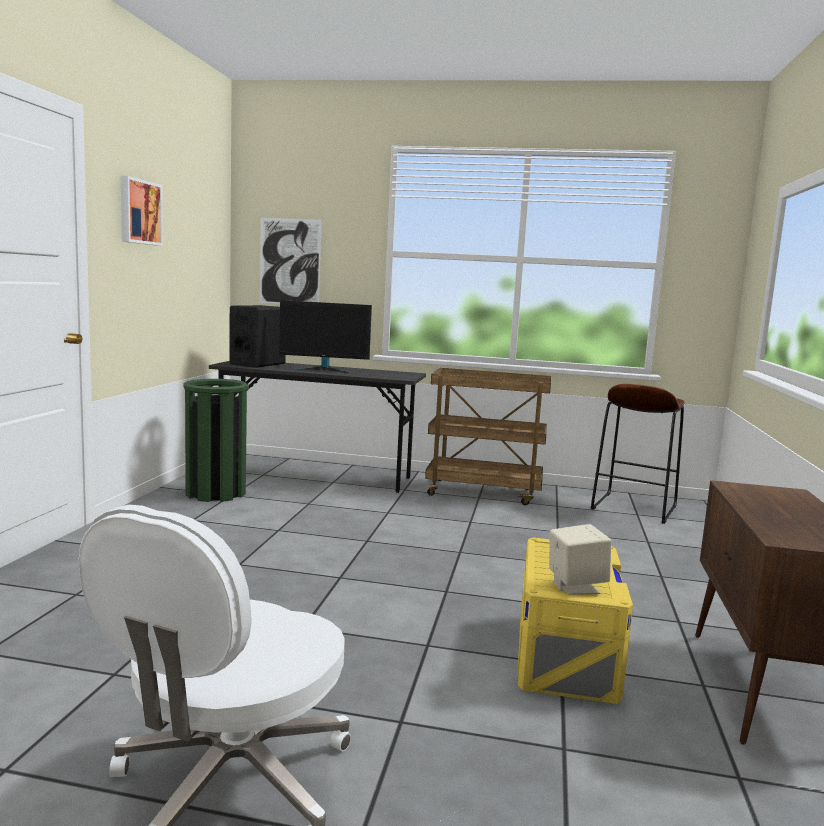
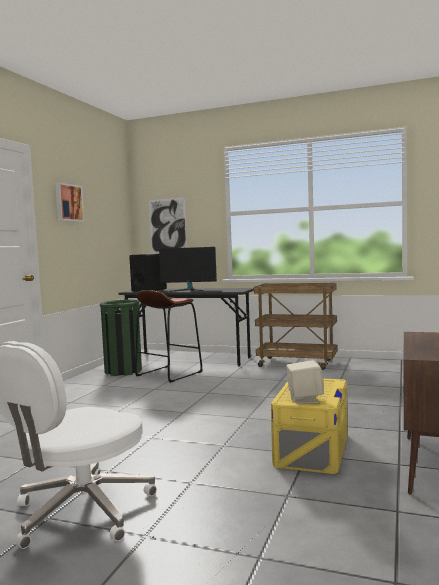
camera: 10 degrees right, 5 degrees down
brown stool [591,384,685,524] -> brown stool moved to [135,290,203,383]

